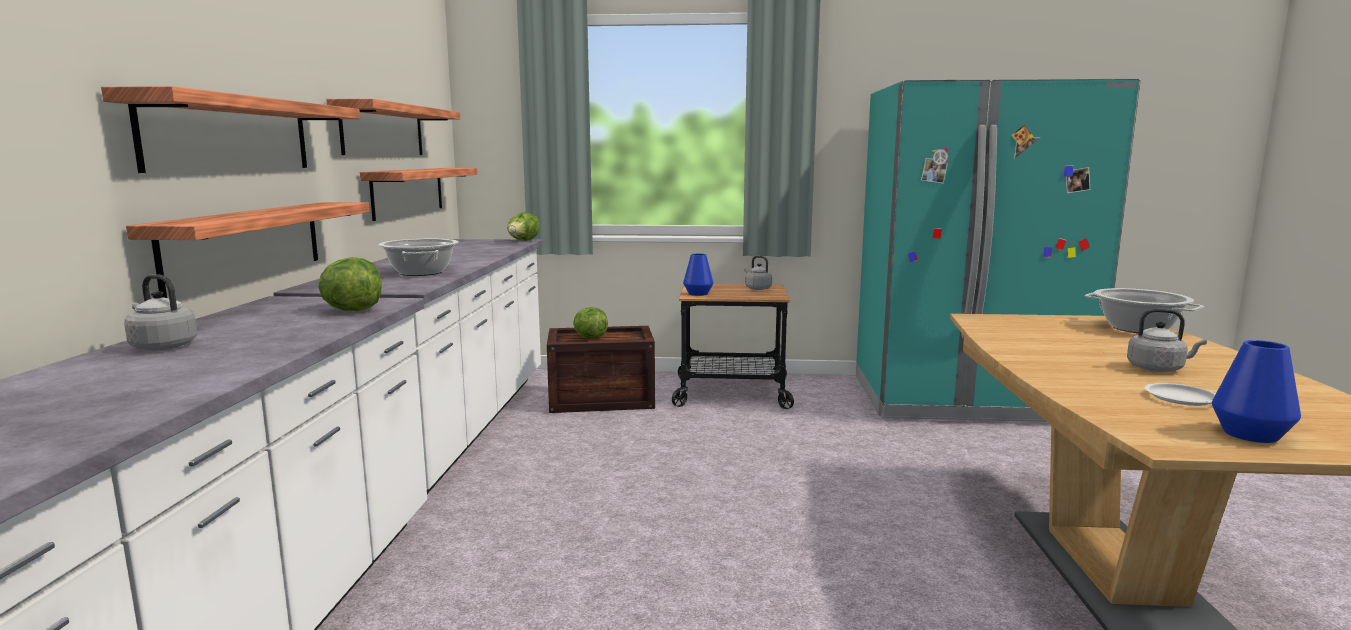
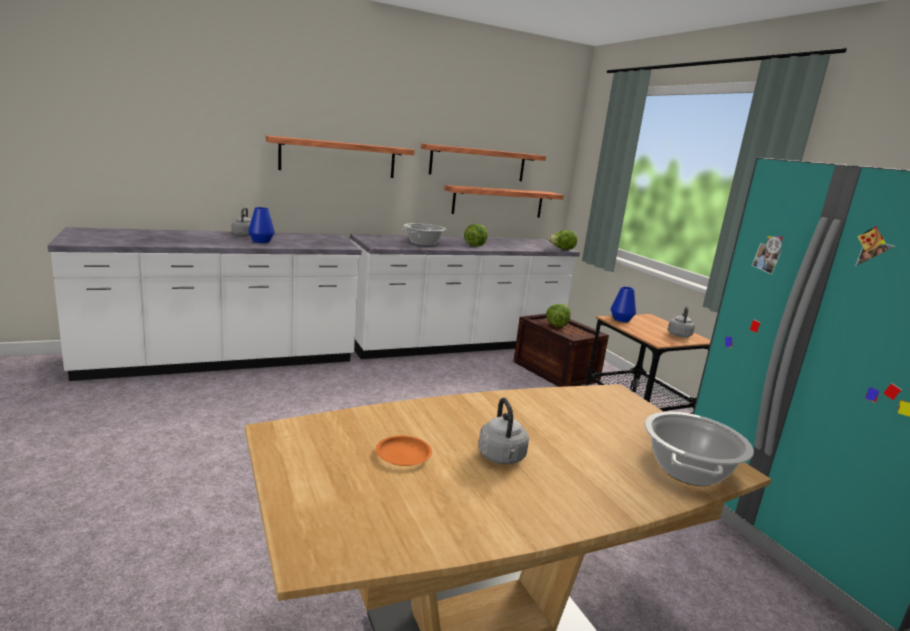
camera: 60 degrees right, 5 degrees up
shelf [126,202,370,298] -> none
lettuce [318,257,382,311] -> lettuce moved to [464,224,488,247]
white plate [1145,383,1216,406] -> orange plate [376,436,432,466]
blue vase [1212,340,1301,443] -> blue vase moved to [248,207,275,243]

